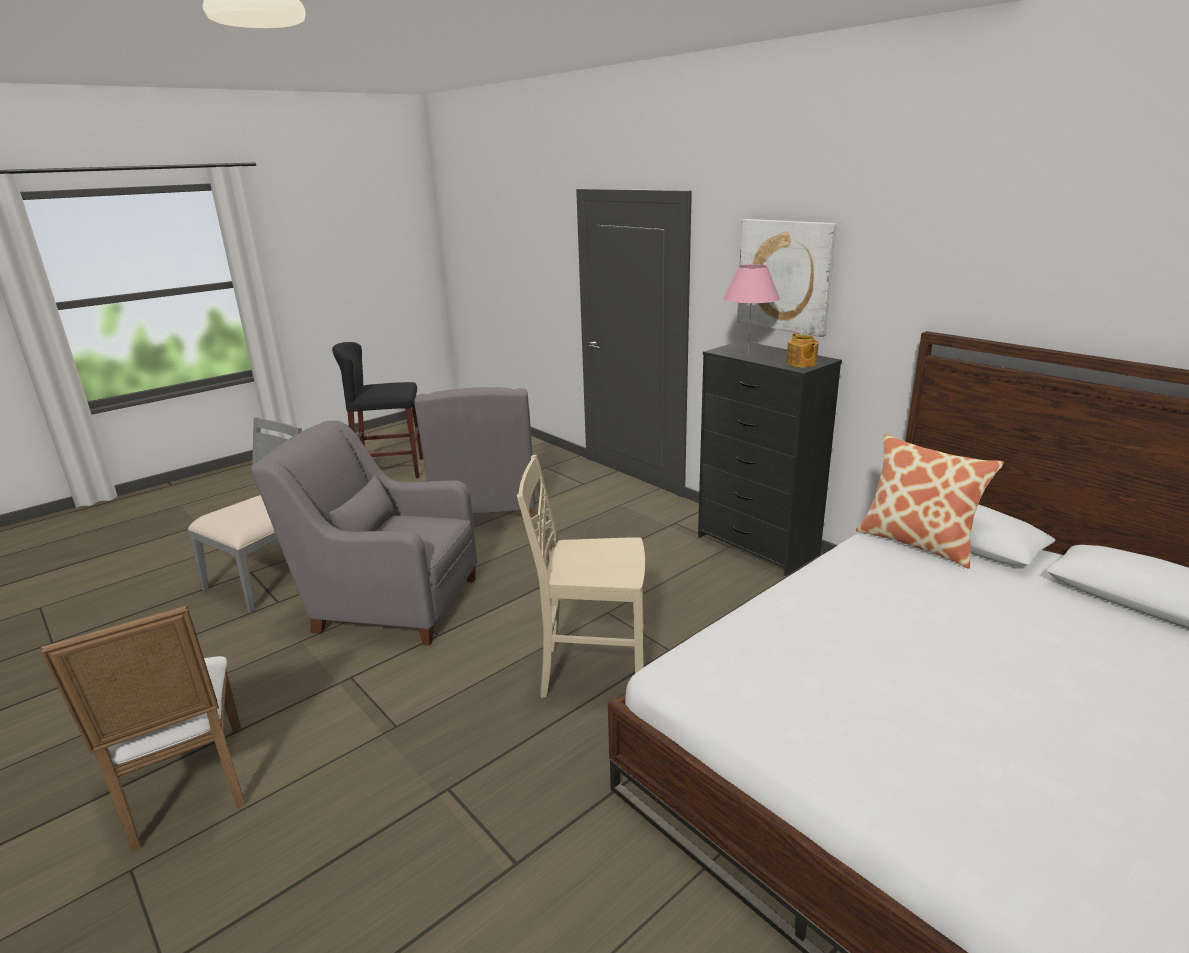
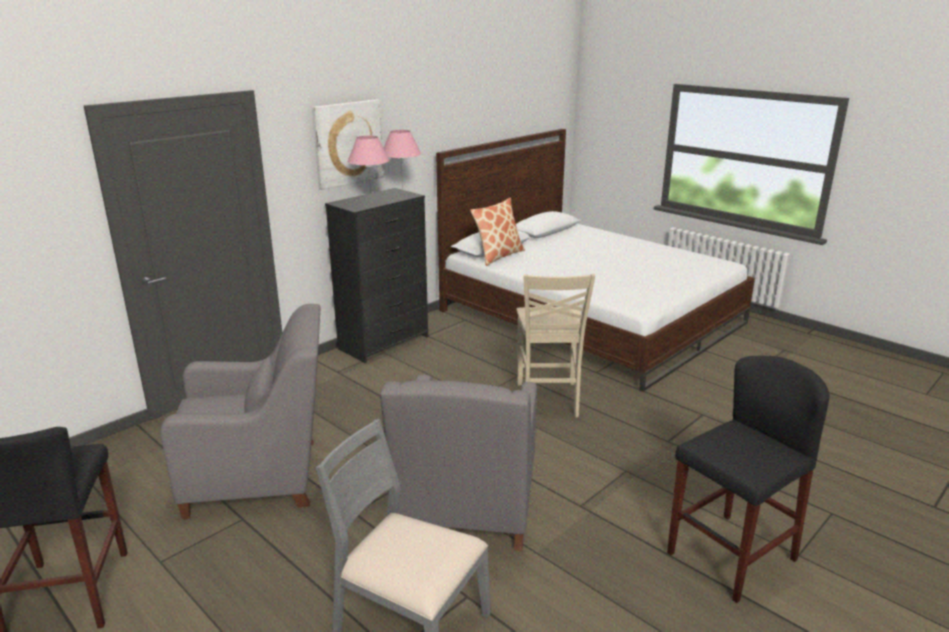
camera: 95 degrees left, 0 degrees up
white chair [41,605,245,852] -> black stool [667,356,830,603]
teapot [786,333,819,368] -> pink table lamp [384,130,421,193]

